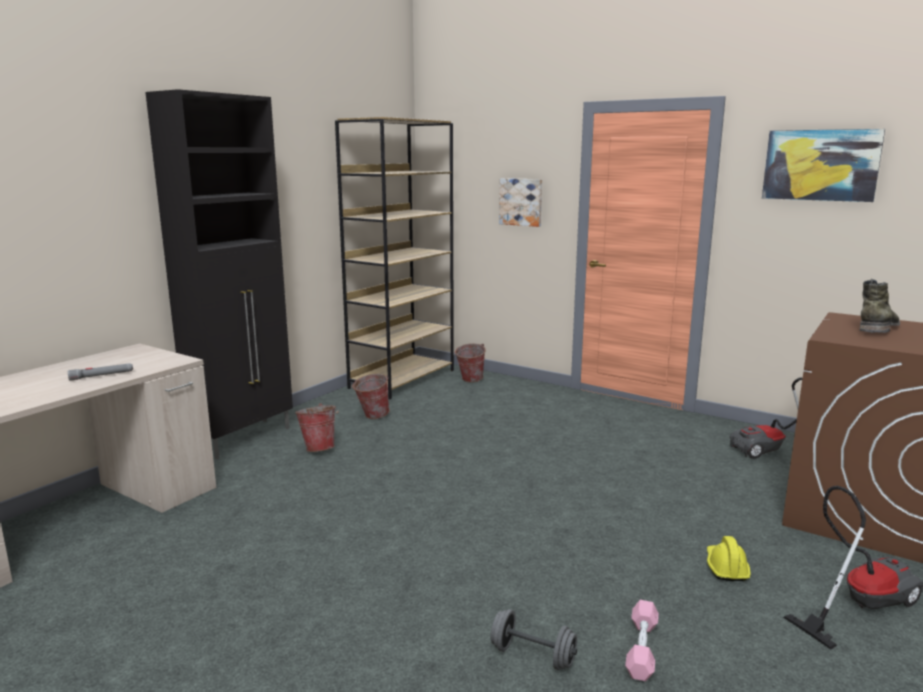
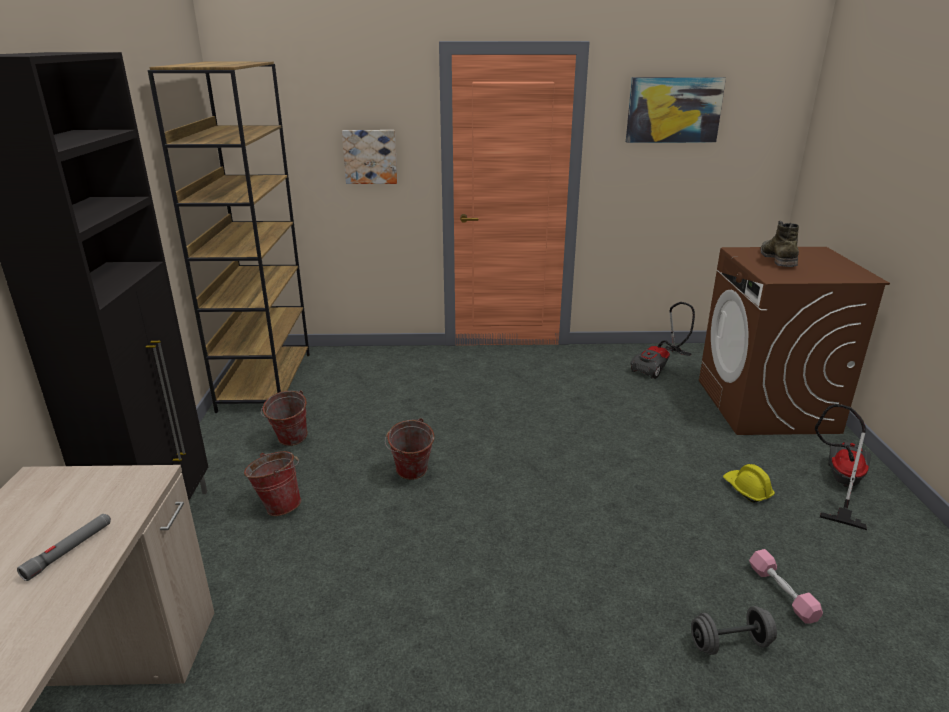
camera: 35 degrees left, 10 degrees up
bucket [454,343,486,383] -> bucket moved to [385,418,434,480]

